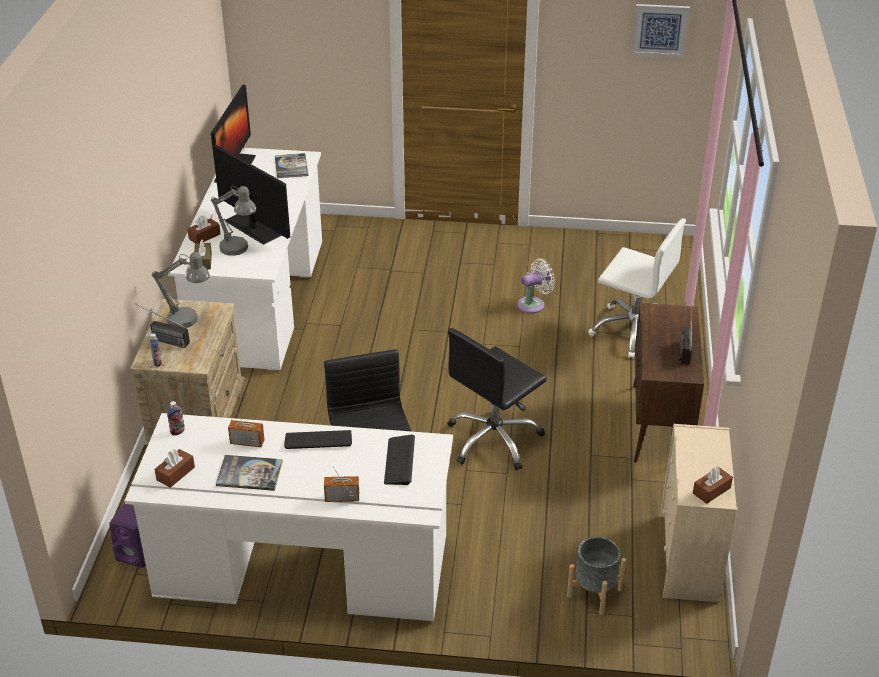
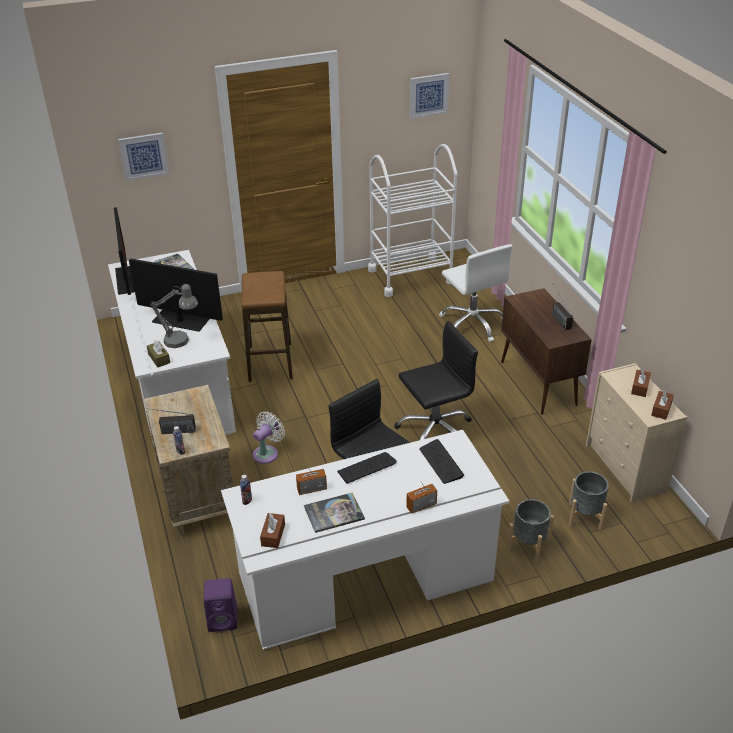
camera: 25 degrees left, 0 degrees up
grey table lamp [152,252,210,328] -> none
brown tissue box [187,215,221,244] -> brown tissue box moved to [631,368,651,397]
black office chair [448,328,547,471] -> black office chair turned 135 degrees counterclockwise [394,321,478,440]
white fan [517,258,555,314] -> white fan moved to [253,411,285,464]
white office chair [588,218,686,359] -> white office chair turned 60 degrees clockwise [439,244,512,342]
none -> picture [118,133,169,181]
none -> stool [241,271,293,382]
none -> white cart [368,144,457,297]
none -> grey planter [507,499,554,562]

